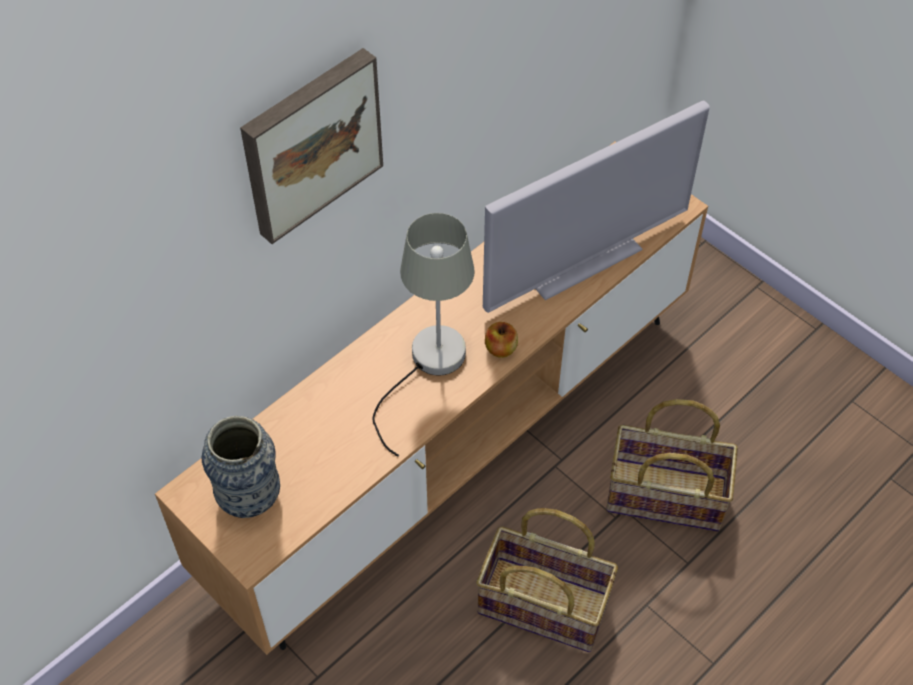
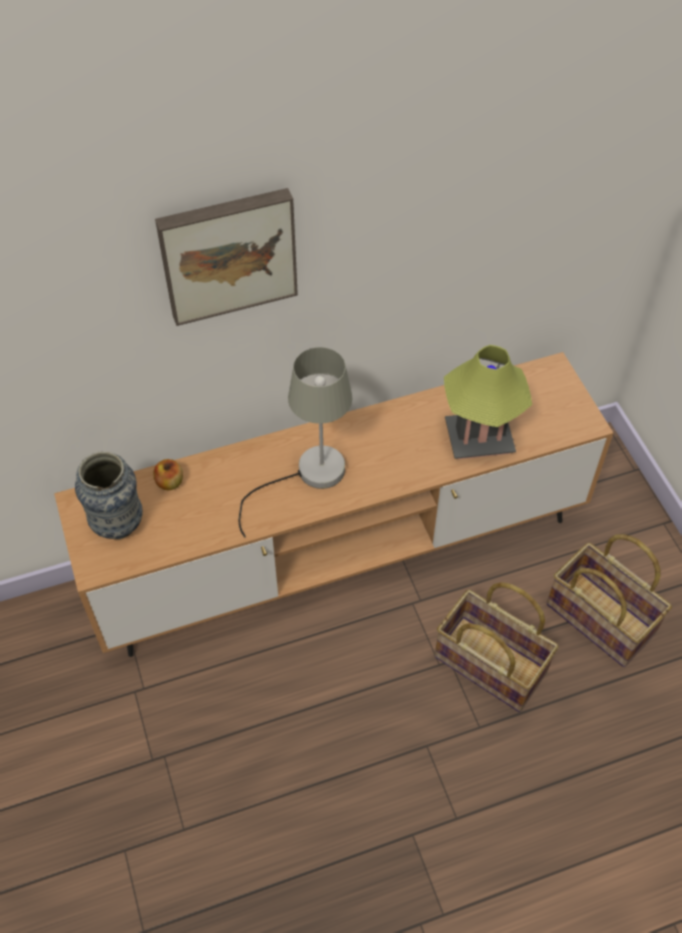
camera: 25 degrees right, 0 degrees up
basket [476,508,618,652] -> basket moved to [547,534,672,667]
television [483,100,710,313] -> table lamp [444,345,532,459]
apple [485,322,518,358] -> apple moved to [154,459,183,490]

